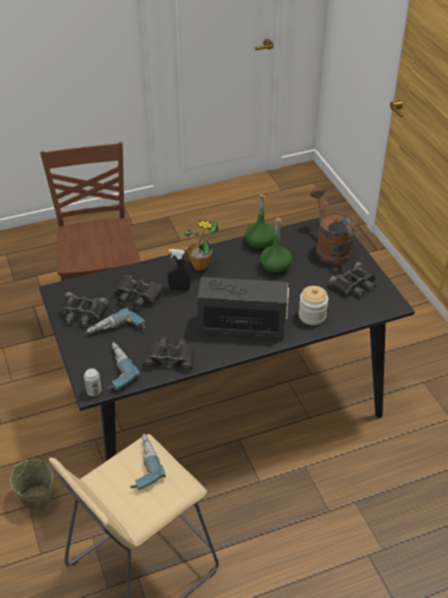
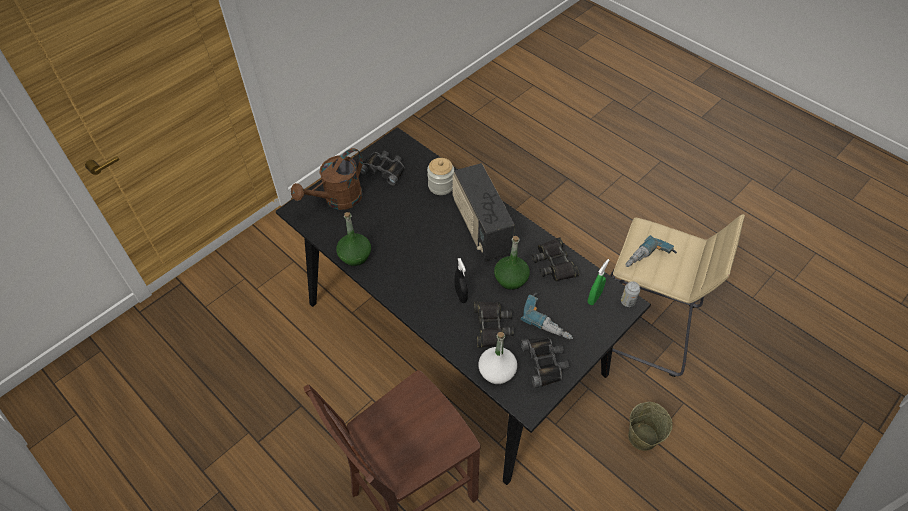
camera: 115 degrees left, 10 degrees up
power drill [108,342,140,390] -> green spray bottle [588,259,610,305]
potted plant [181,220,219,271] -> none
green bottle [260,218,292,275] -> green bottle moved to [494,236,530,290]
none -> white bottle [478,332,517,384]

